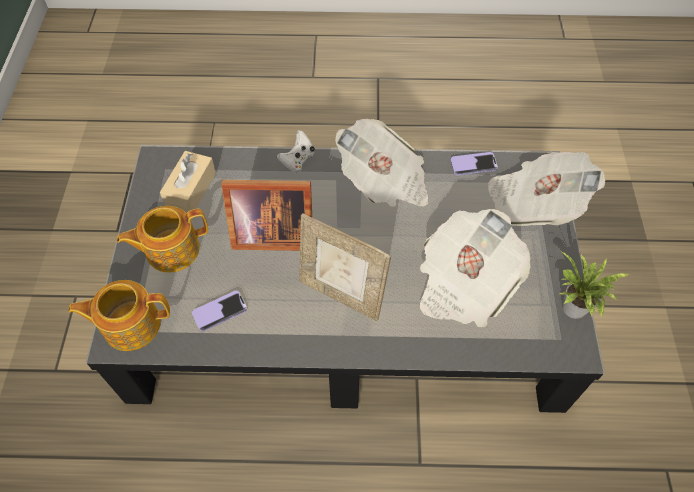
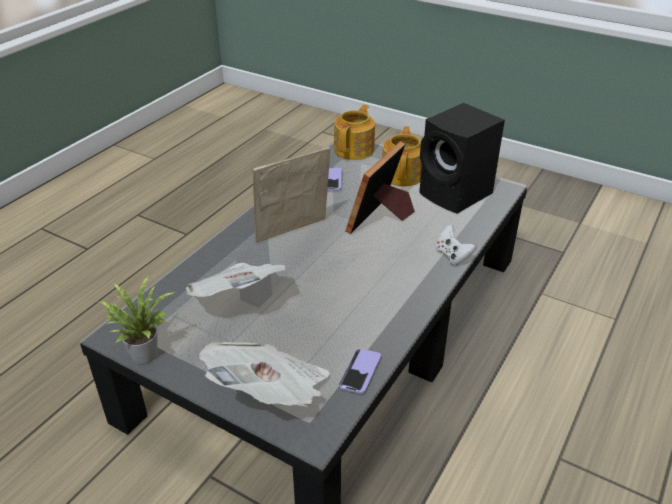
camera: 120 degrees right, 20 degrees down
beige tissue box [160,151,216,213] -> black speaker [419,103,505,214]
newspaper [335,119,428,207] -> none

